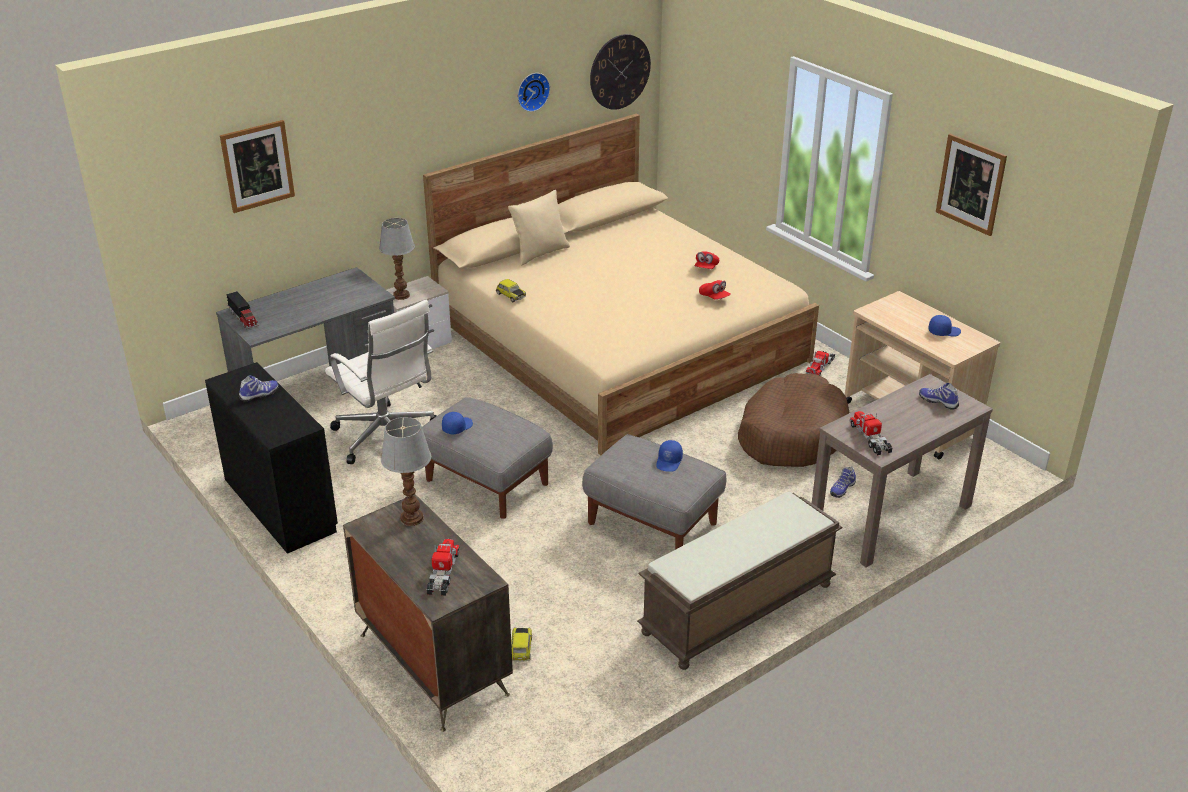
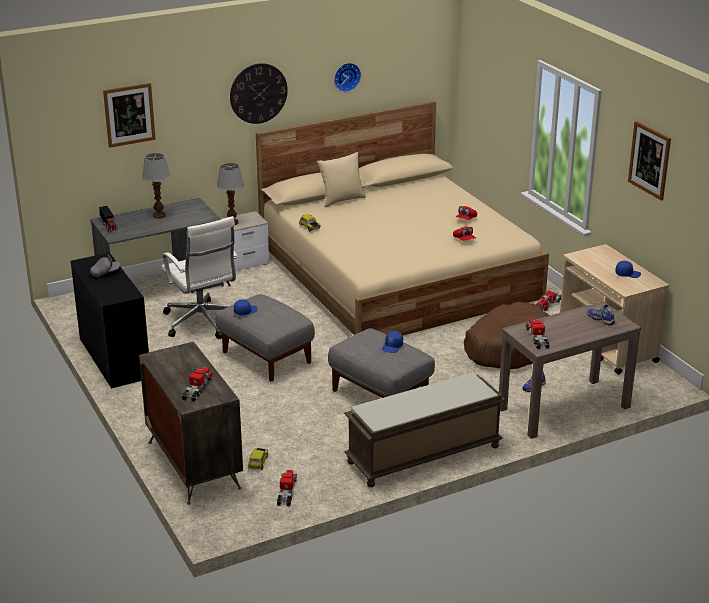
camera: 10 degrees right, 5 degrees down
shoe [239,375,279,402] -> grey cap [90,255,120,277]
table lamp [381,417,431,526] -> table lamp moved to [142,153,170,219]
wall clock [590,34,651,110] -> wall clock moved to [230,63,288,124]
none -> toy truck [277,470,297,506]

